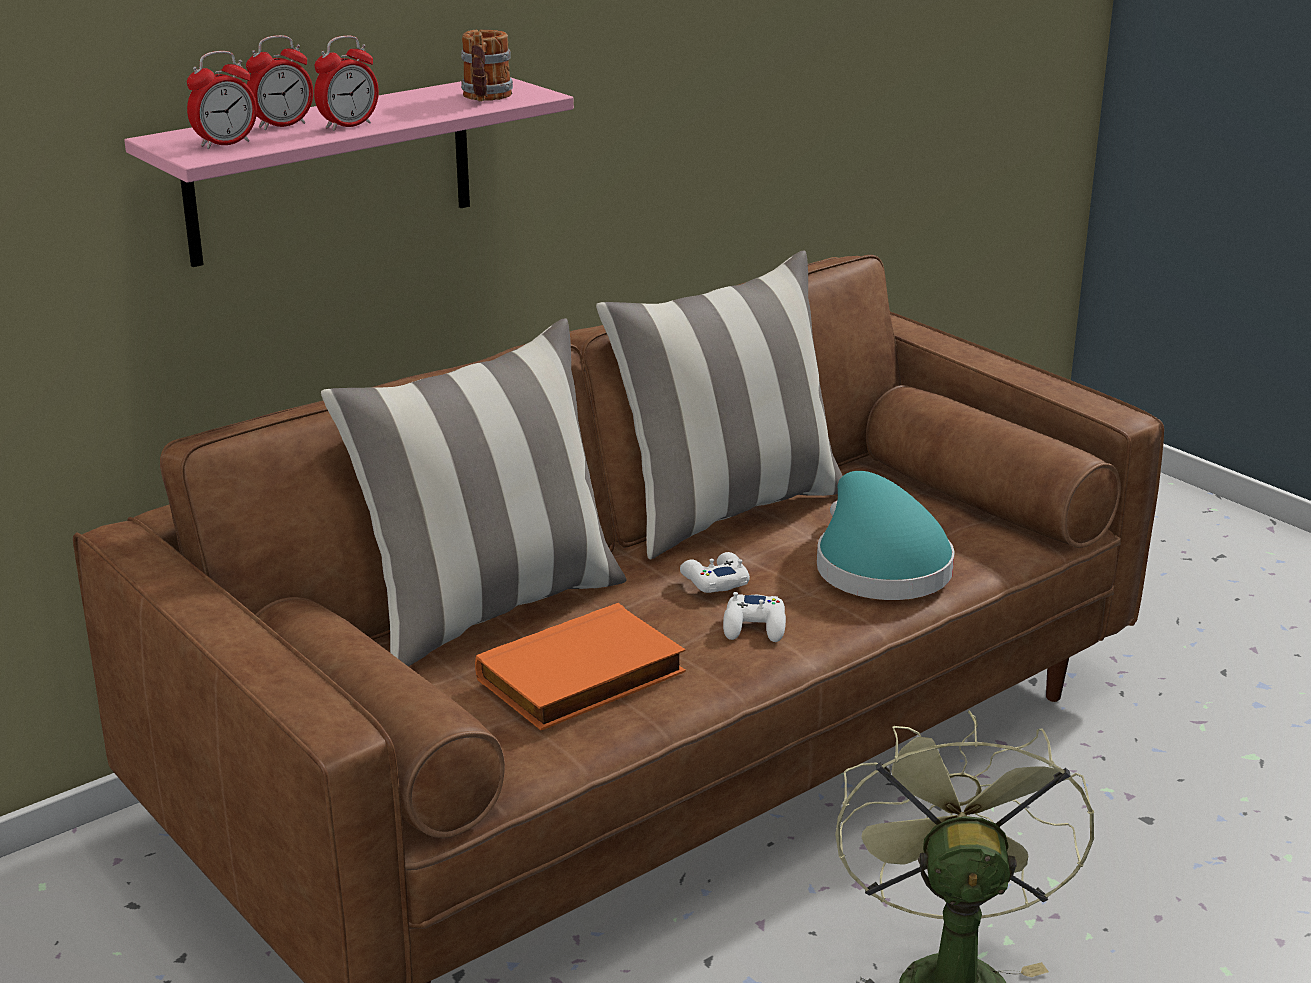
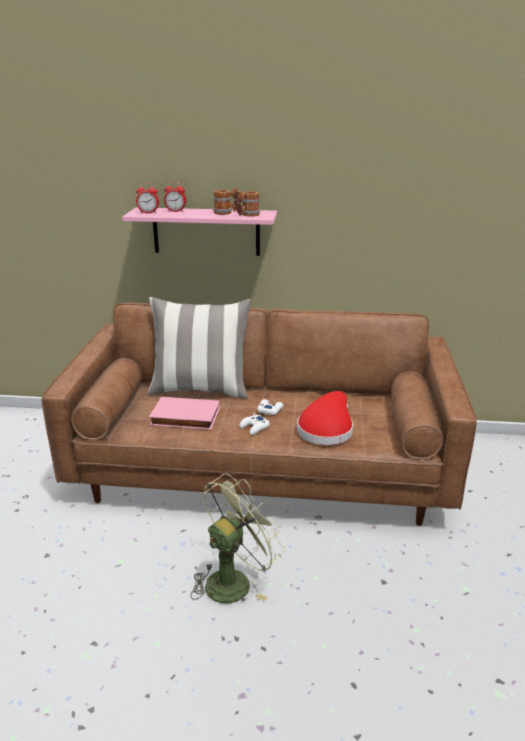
camera: 45 degrees right, 0 degrees up
alarm clock [314,36,379,131] -> none
orange book [475,603,686,730] -> pink book [149,397,220,430]
pillow [596,250,843,560] -> none
turquoise hat [817,471,955,600] -> red hat [297,391,353,445]
none -> mug [213,187,238,215]

